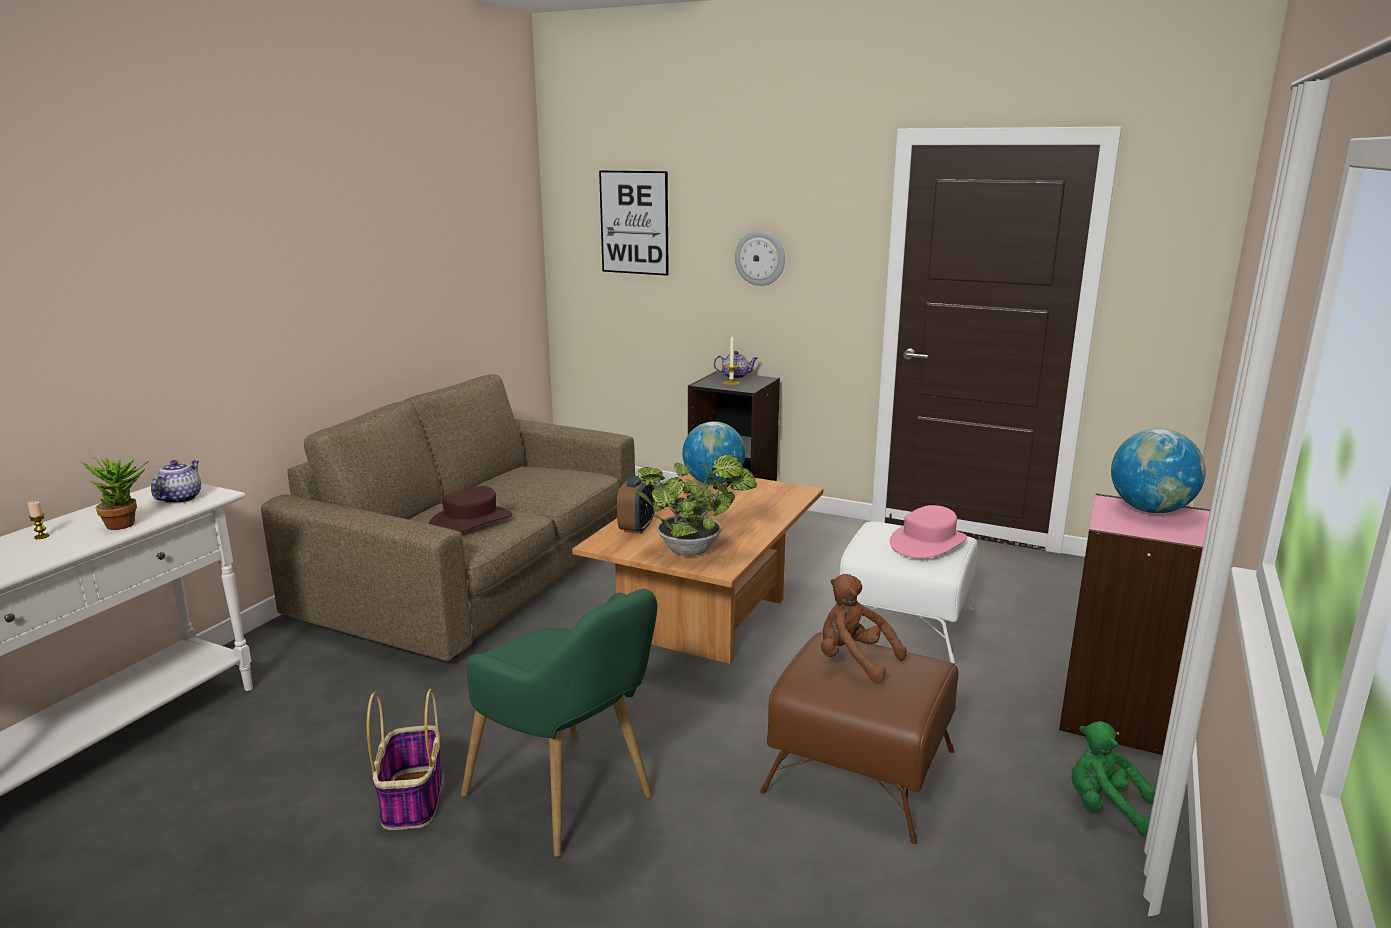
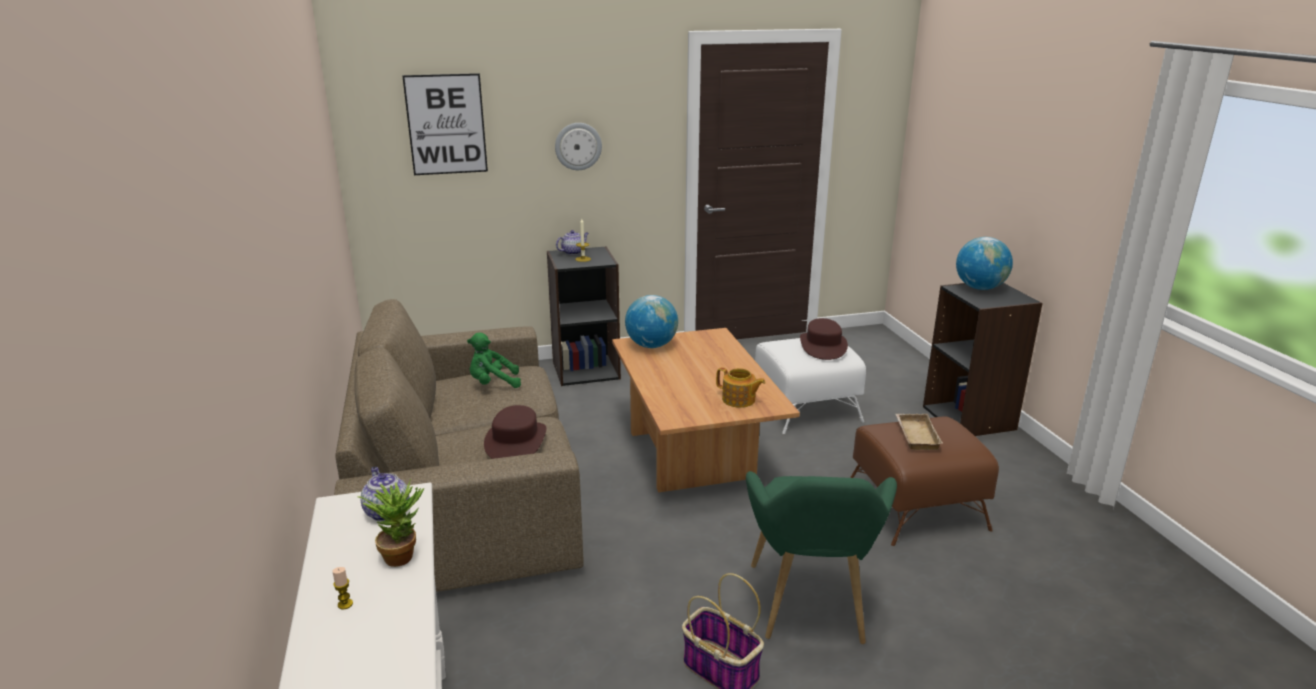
camera: 40 degrees left, 5 degrees up
green armchair [461,589,658,857] -> green armchair turned 90 degrees clockwise [746,471,897,644]
alarm clock [617,476,655,534] -> none
potted plant [633,454,757,556] -> teapot [716,367,765,408]
brown plush toy [821,574,907,682] -> beige tray [896,414,943,450]
pink hat [890,505,967,558] -> brown hat [800,318,848,360]
pink bookcase [1059,494,1210,755] -> black bookcase [923,283,1043,436]
green plush toy [1071,721,1156,835] -> green plush toy moved to [467,332,521,388]

